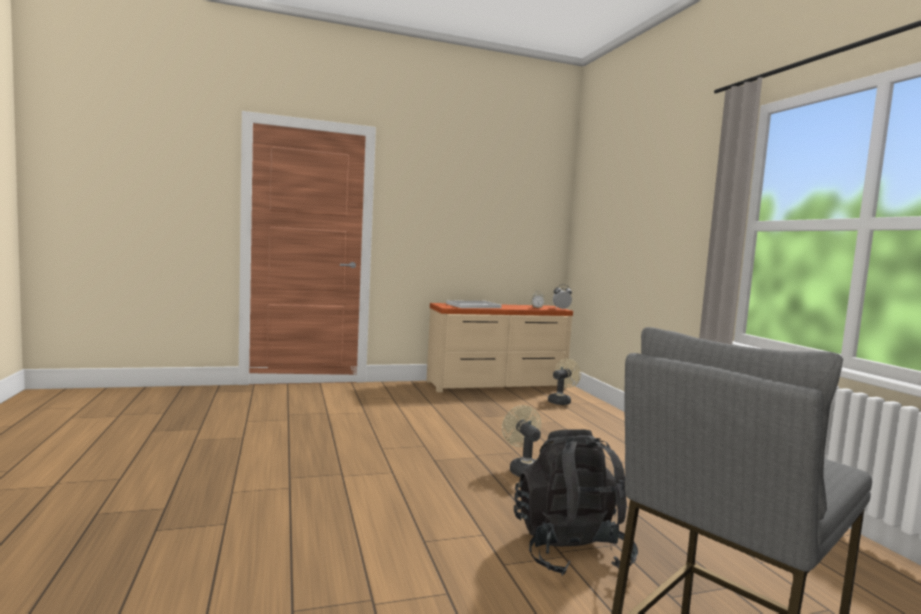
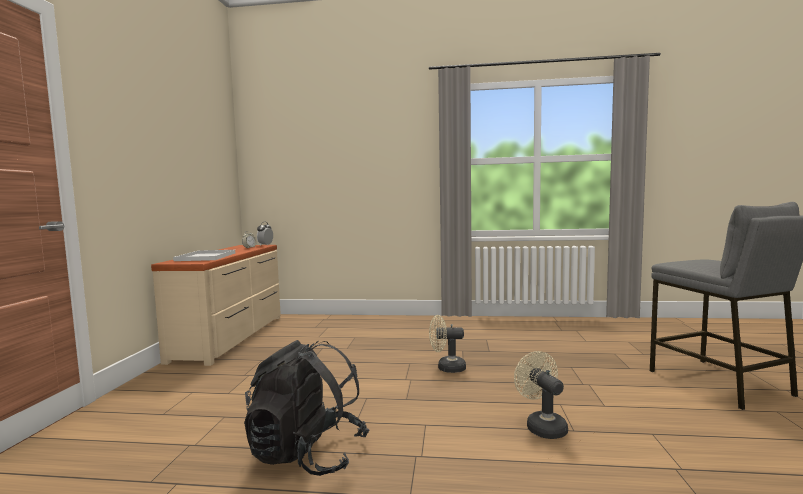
camera: 65 degrees left, 0 degrees up
black backpack [514,429,638,576] -> black backpack moved to [244,340,369,476]
beige fan [548,358,581,405] -> beige fan moved to [514,351,568,439]

